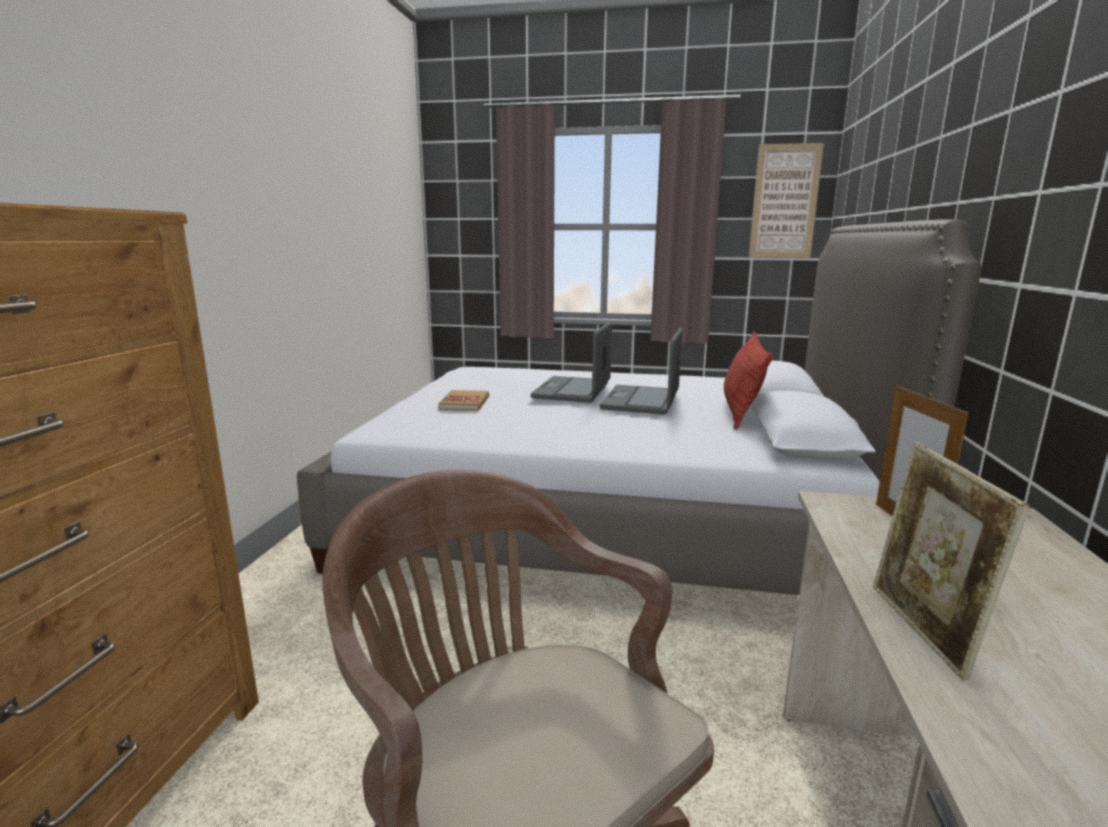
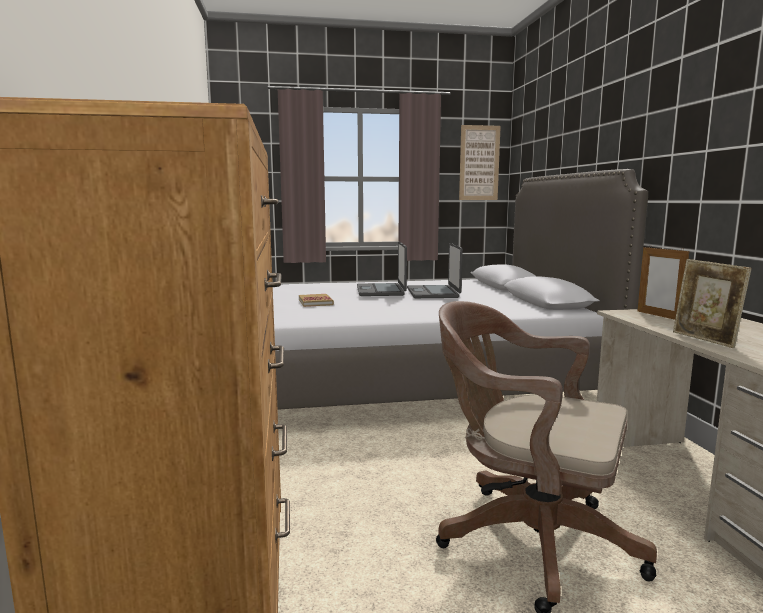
camera: 20 degrees left, 5 degrees down
pillow [724,331,773,430] -> none

